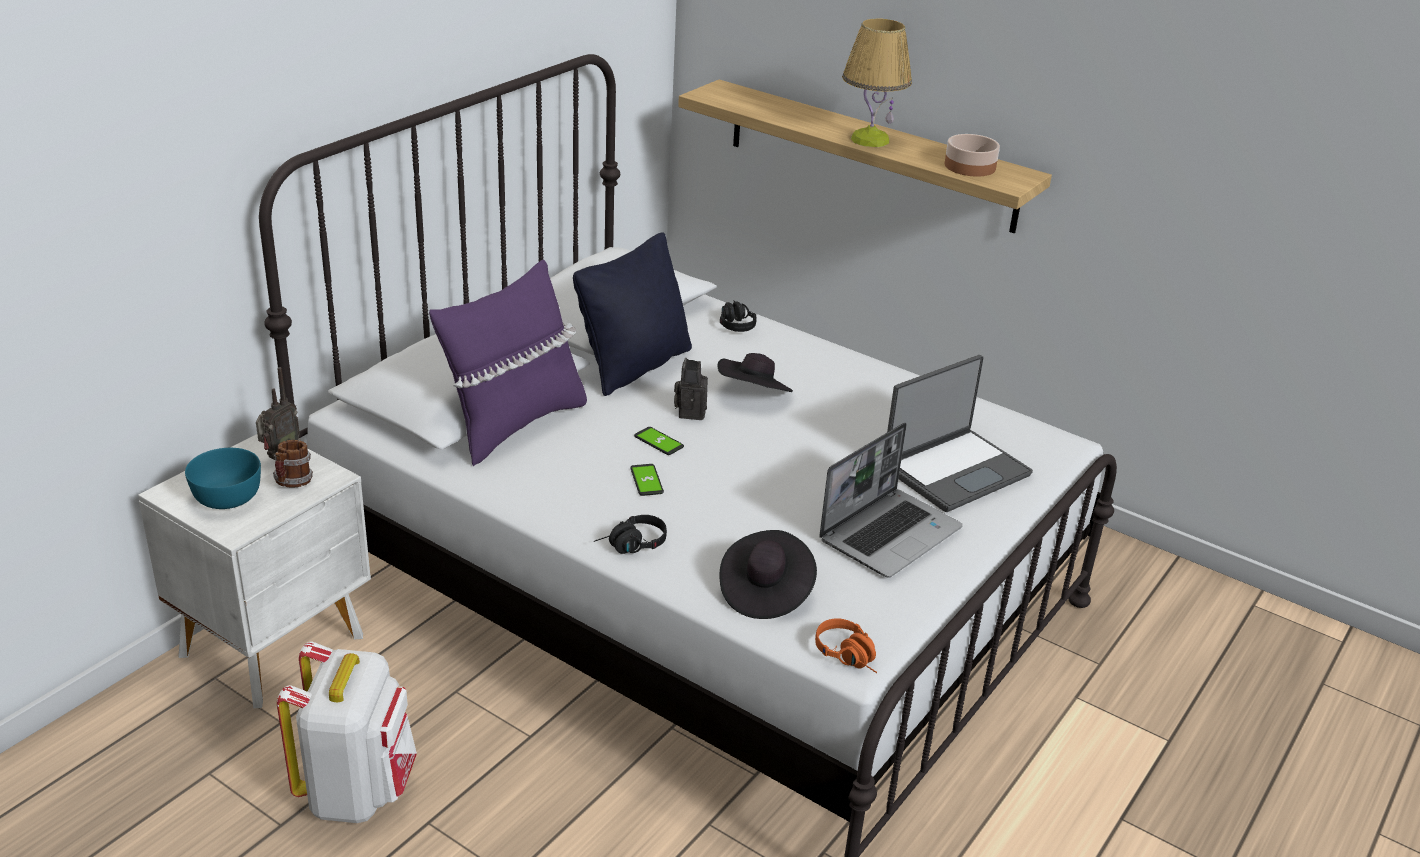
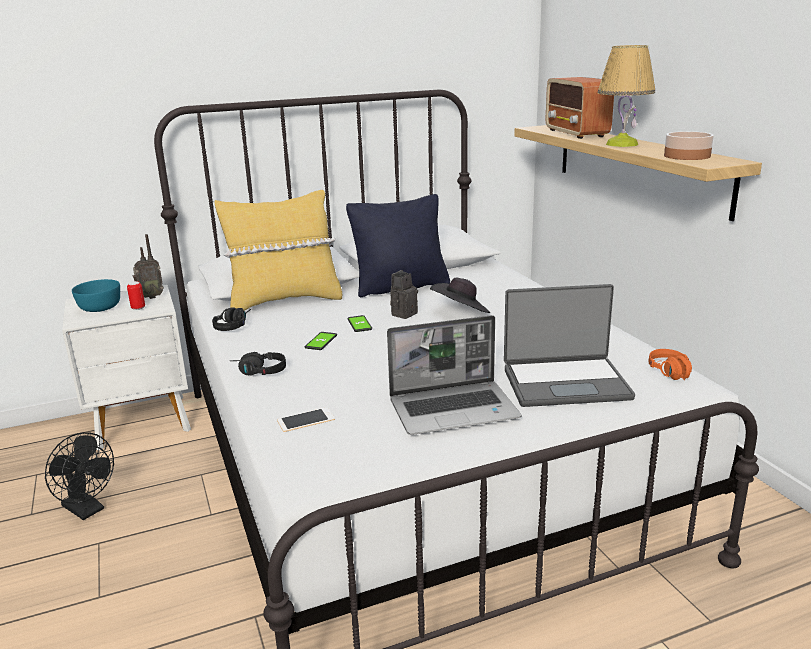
camera: 35 degrees right, 10 degrees down
mug [273,440,313,488] -> can [127,281,145,310]
white backpack [277,641,417,823] -> black fan [45,432,114,520]
purple pillow [429,260,587,466] -> yellow pillow [214,190,342,311]
black headphones [720,300,757,332] -> black headphones moved to [212,307,251,331]
black hat [720,530,817,619] -> phone [277,407,335,432]
orange headphones [815,618,877,673] -> orange headphones moved to [649,349,692,380]
none -> radio [546,77,614,139]

